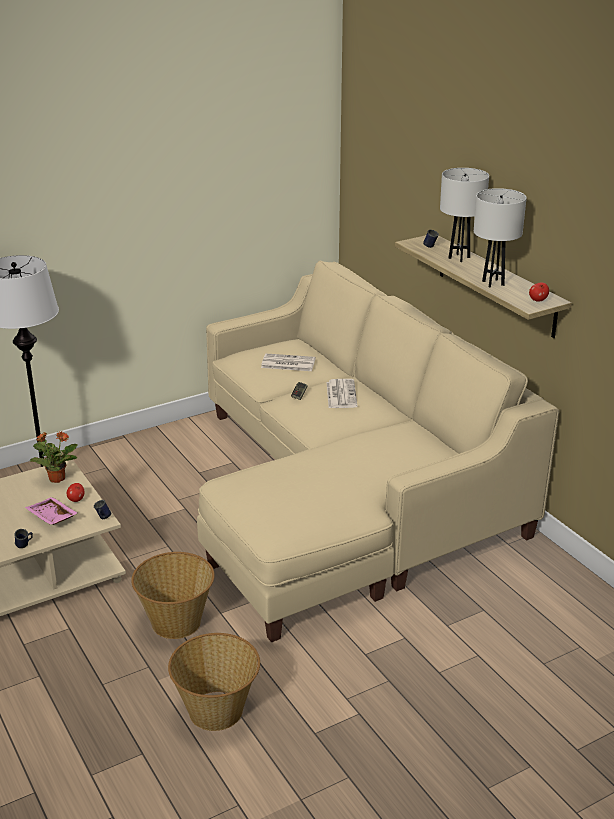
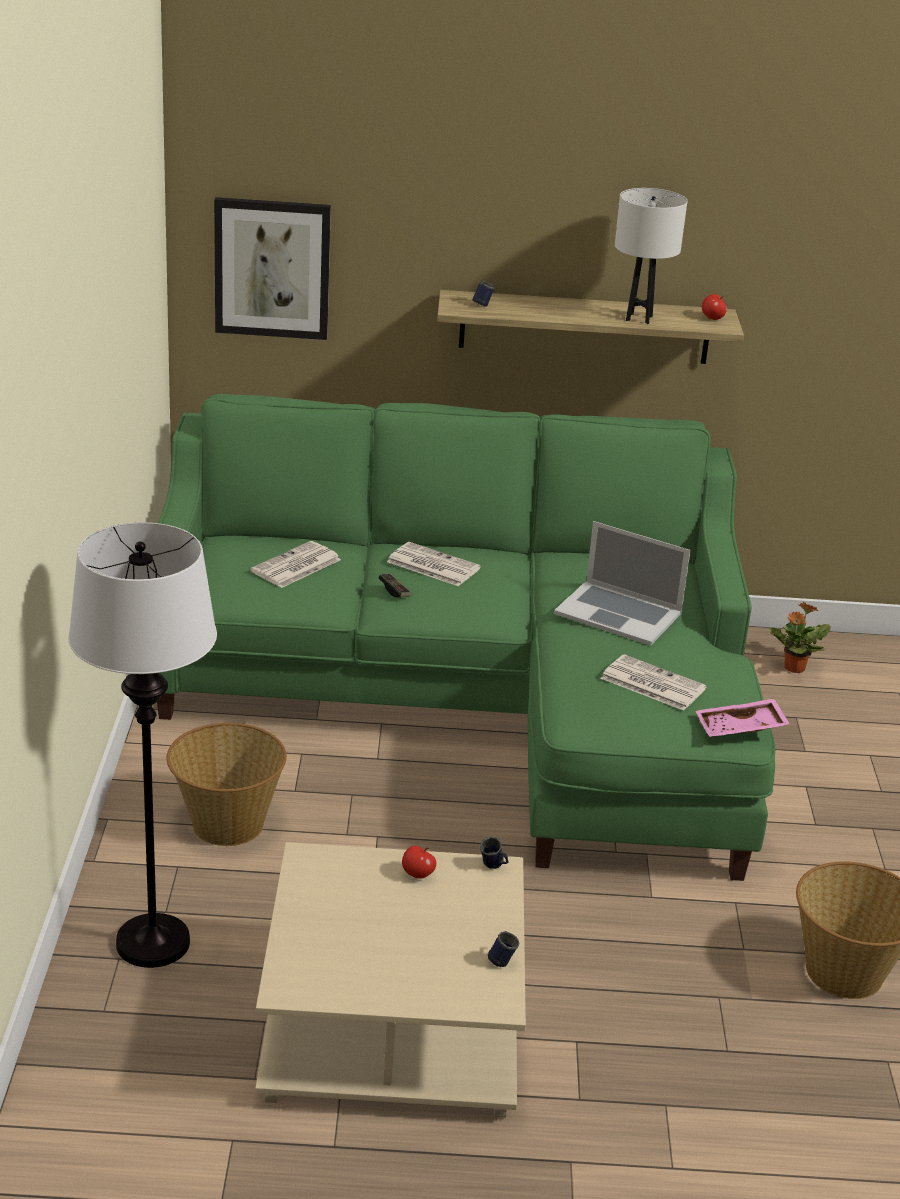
camera: 60 degrees left, 0 degrees up
pink tray [25,497,78,525] -> pink tray moved to [695,698,790,737]
potted plant [29,432,77,483] -> potted plant moved to [769,601,831,673]
basket [131,552,215,639] -> basket moved to [166,723,287,846]
beige sofa [197,261,559,642] -> green sofa [157,394,775,881]
white table lamp [440,168,489,262] -> none
none -> picture [214,197,331,340]
none -> laptop [554,521,691,646]
none -> newspaper [600,654,707,711]

